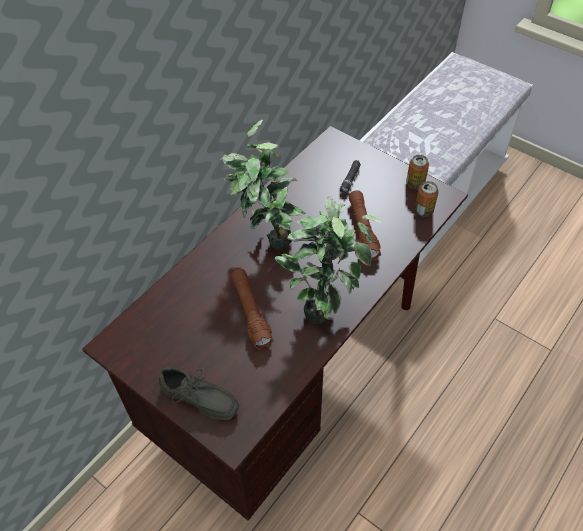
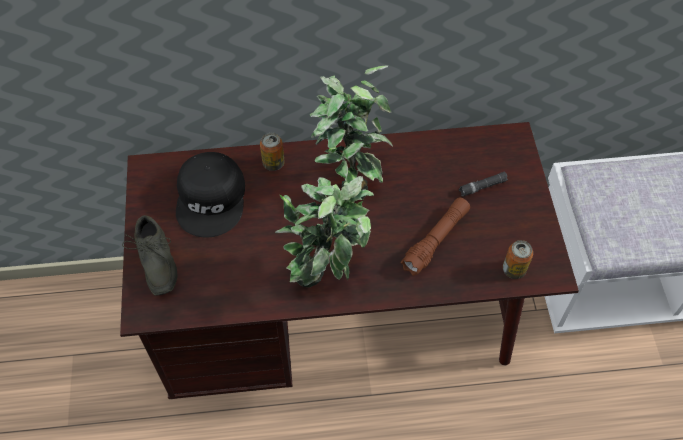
camera: 45 degrees right, 5 degrees up
brown flashlight [231,269,274,350] -> none
can [406,155,429,189] -> can moved to [260,133,285,171]
none -> black cap [176,152,245,237]

